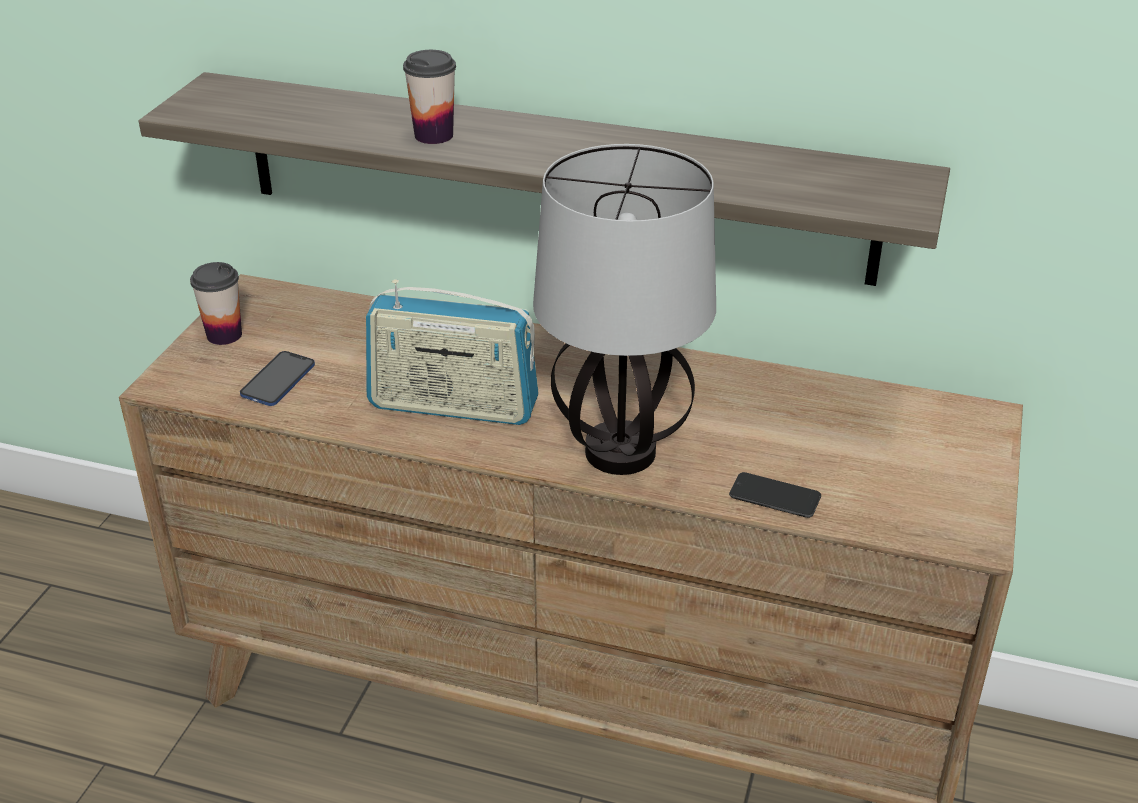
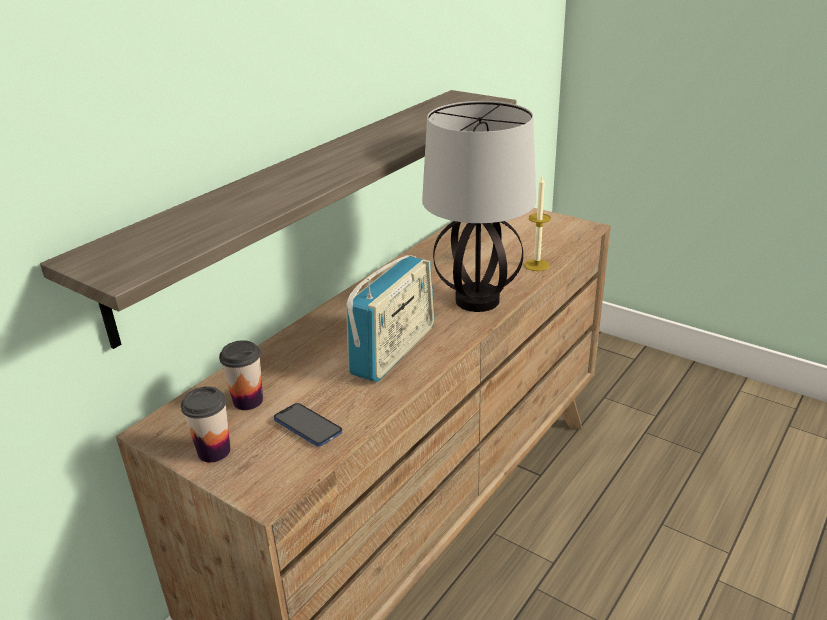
camera: 70 degrees left, 5 degrees down
cup [403,50,456,144] -> cup moved to [219,340,263,410]
phone [729,472,821,518] -> candle [524,176,551,271]

